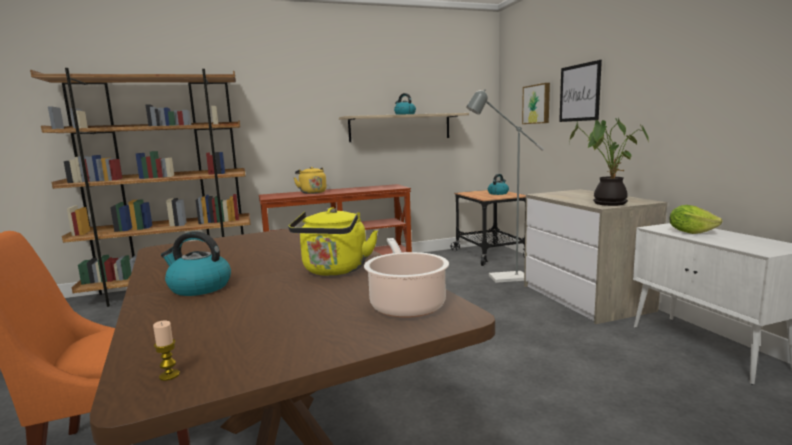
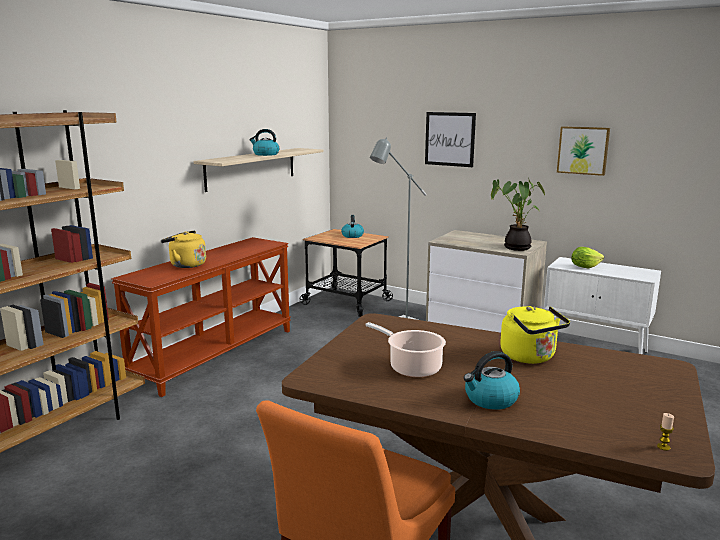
camera: 40 degrees left, 5 degrees up
cooking pot [364,238,449,318] -> cooking pot moved to [365,322,446,377]
picture [522,83,550,124] -> picture moved to [557,126,610,176]

